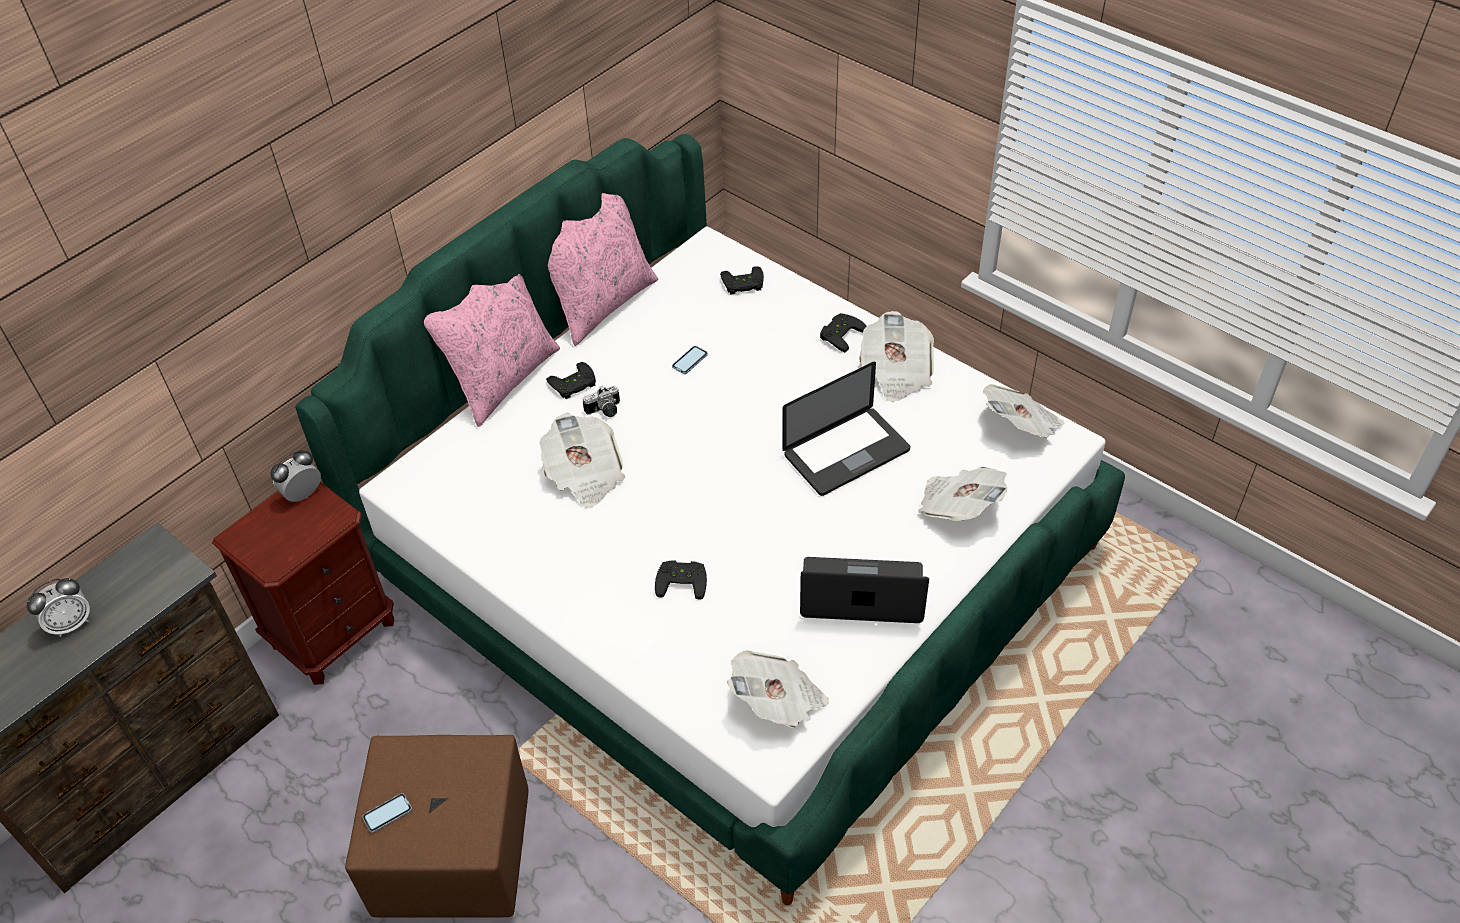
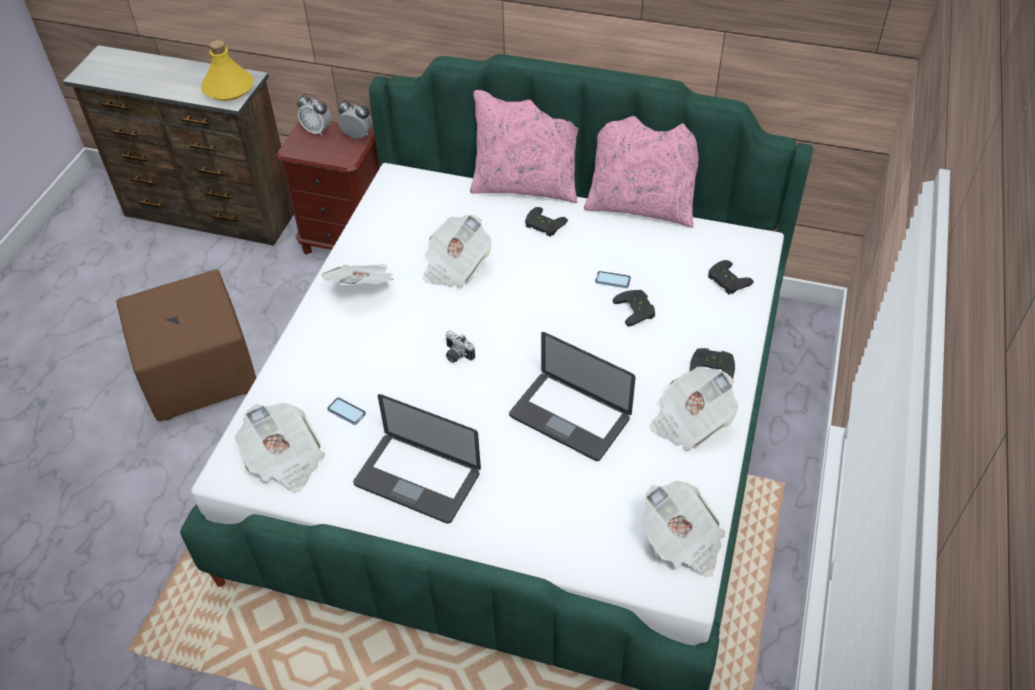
camera: 65 degrees right, 0 degrees up
alarm clock [27,578,90,637] -> alarm clock moved to [297,94,331,136]
phone [362,793,412,833] -> phone moved to [327,397,366,425]
camera [583,385,620,417] -> camera moved to [445,330,475,363]
black game controller [655,560,707,599] -> black game controller moved to [613,290,655,326]
laptop [800,557,929,623] -> laptop turned 135 degrees clockwise [353,394,481,524]
newspaper [918,467,1007,521] -> newspaper moved to [322,264,393,285]
none -> yellow bottle [201,40,254,101]

